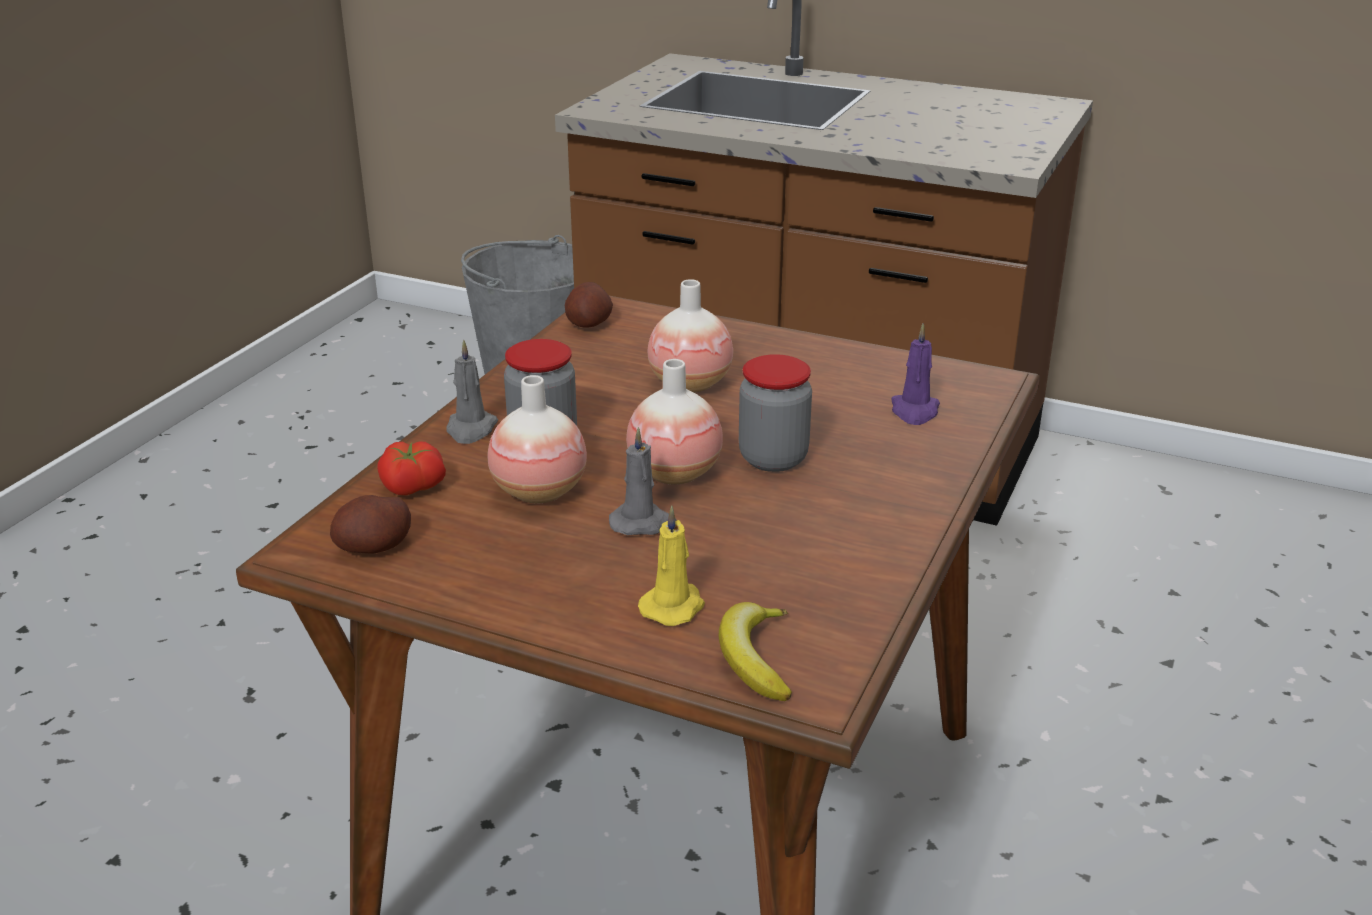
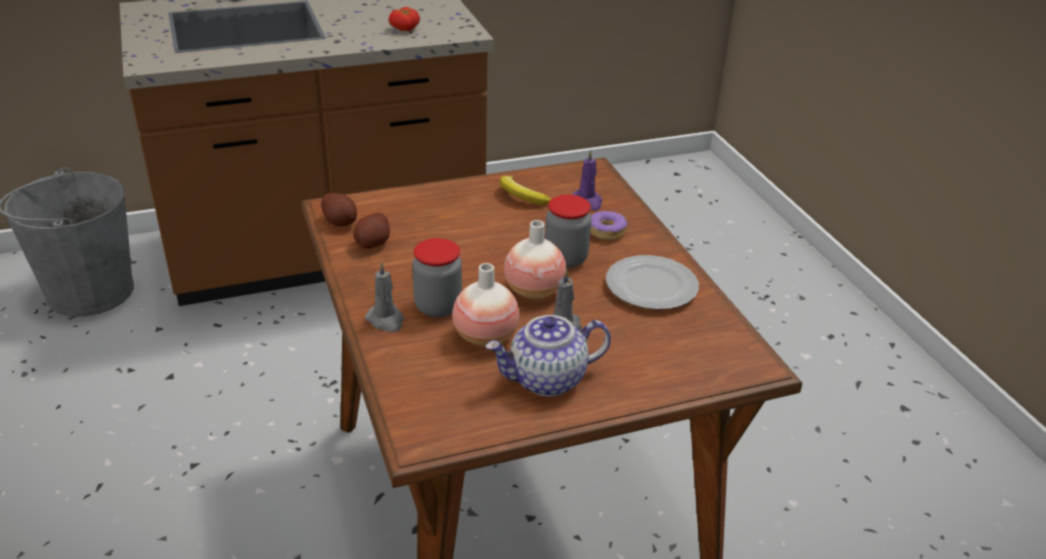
camera: 45 degrees left, 5 degrees up
potato [330,495,411,554] -> potato moved to [353,212,390,249]
tomato [377,441,446,495] -> tomato moved to [389,7,420,31]
yellow candle [638,506,705,626] -> none
vase [648,279,733,393] -> none
banana [719,602,792,701] -> banana moved to [500,176,551,205]
none -> teapot [485,315,611,396]
none -> donut [590,211,628,240]
none -> plate [606,255,699,310]

